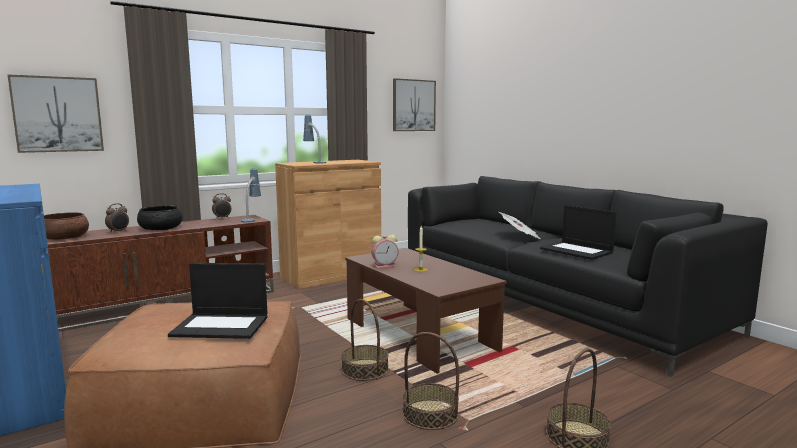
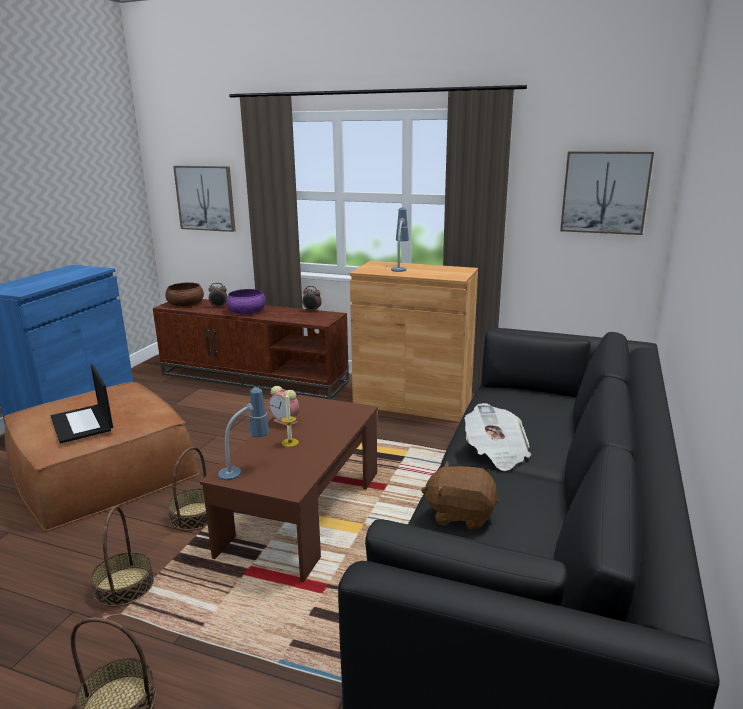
camera: 55 degrees right, 10 degrees up
black bowl [137,206,183,230] -> purple bowl [226,289,266,314]
table lamp [241,168,261,222] -> table lamp moved to [218,387,269,481]
laptop [540,205,616,260] -> brown plush toy [421,461,498,530]

